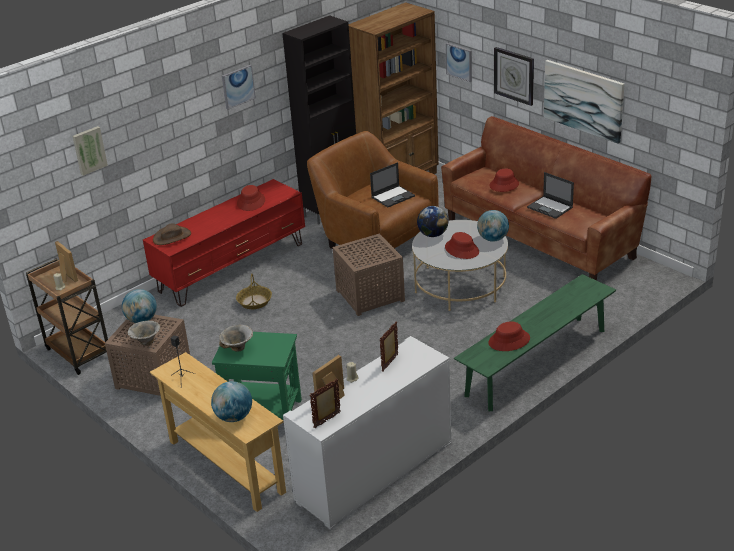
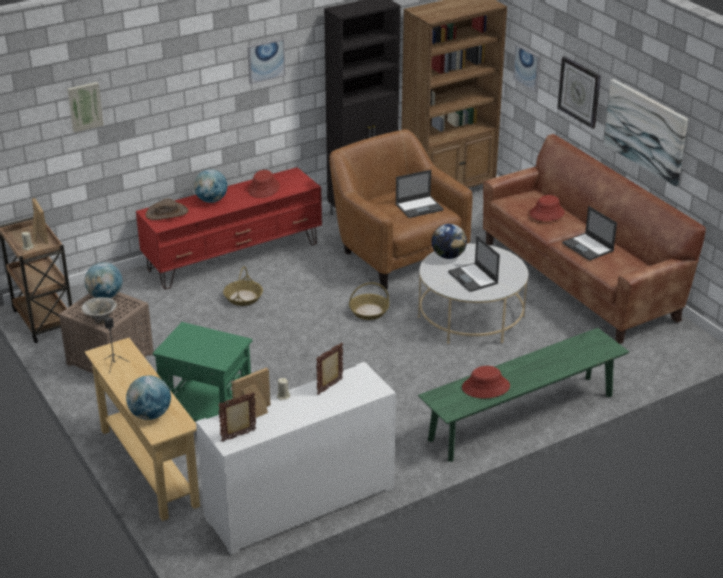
camera: 10 degrees right, 0 degrees up
bowl [219,325,253,352] -> none
brown side table [332,233,405,316] -> basket [349,282,389,320]
red hat [445,232,479,259] -> laptop [448,236,500,292]
globe [477,210,509,242] -> globe moved to [194,169,227,203]

